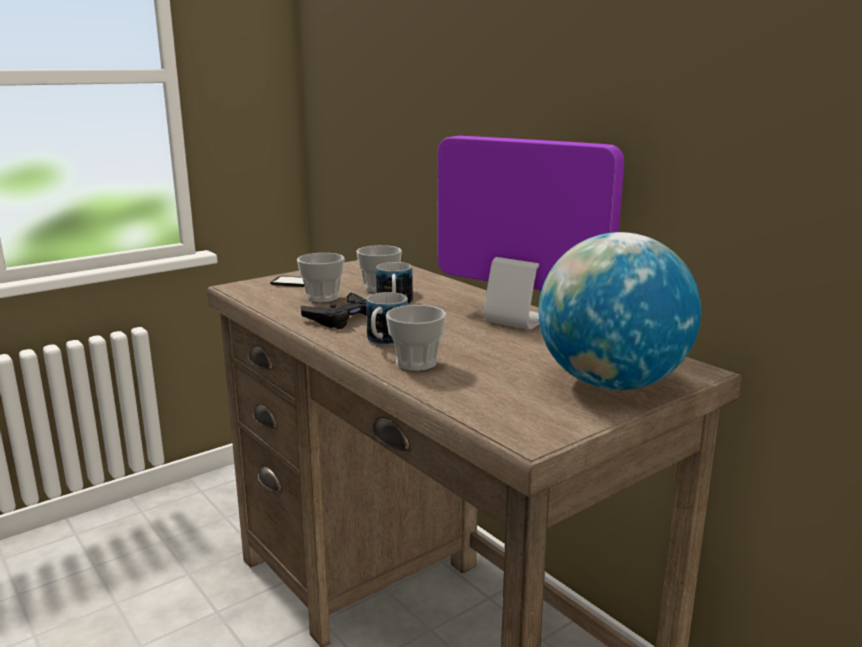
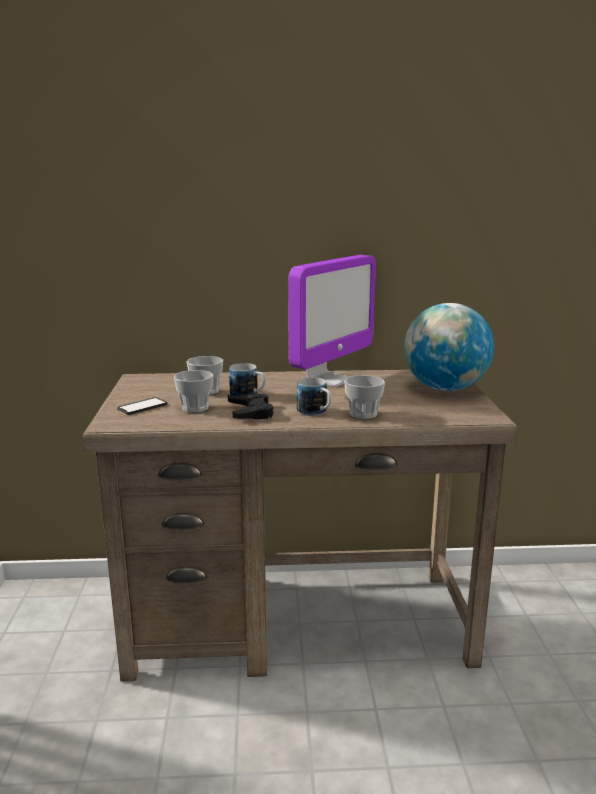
camera: 55 degrees left, 0 degrees up
monitor [437,136,624,330] -> monitor turned 150 degrees clockwise [288,255,376,387]

